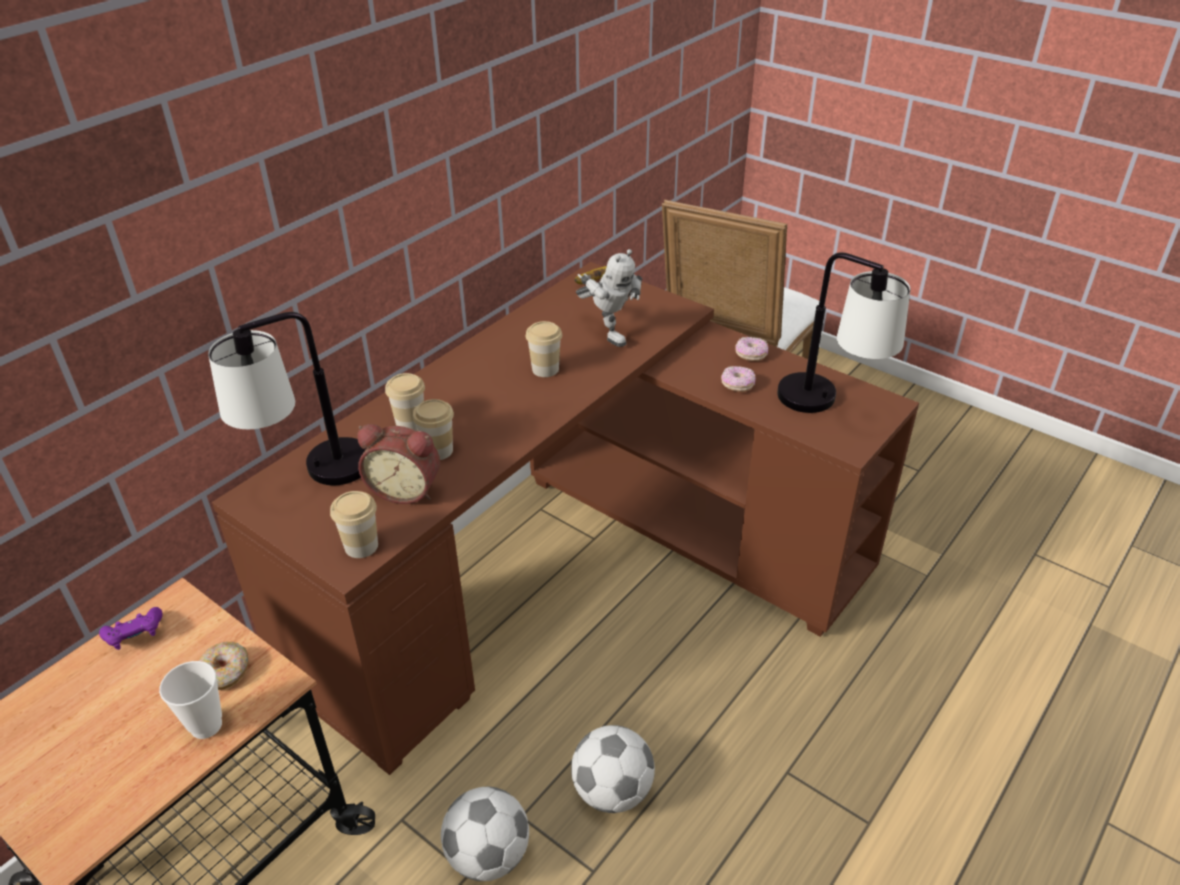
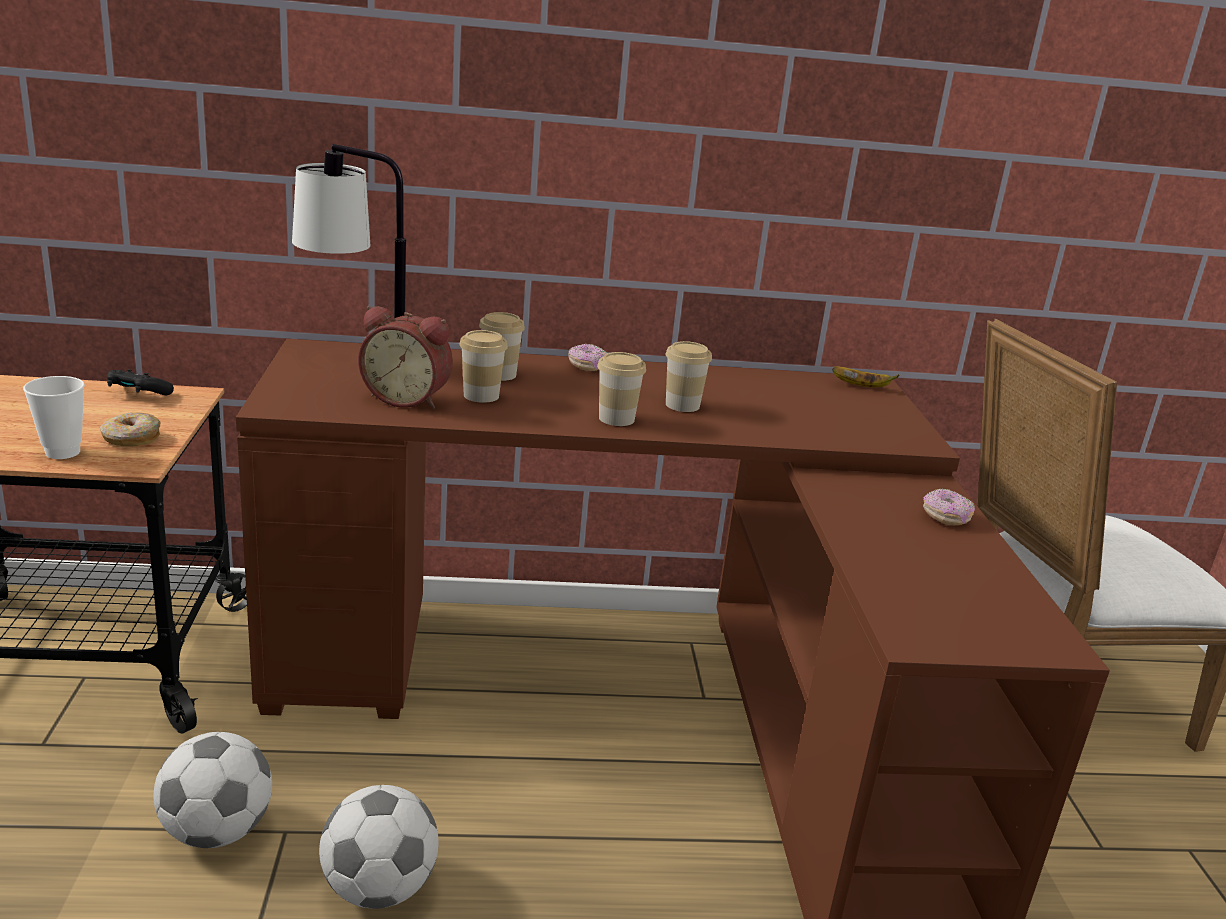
camera: 45 degrees right, 15 degrees down
purple game controller [99,607,163,650] -> black game controller [107,369,174,395]
cup [330,491,378,558] -> cup moved to [597,352,646,426]
alarm clock [357,424,440,504] -> alarm clock turned 45 degrees counterclockwise [358,306,453,409]
toy robot [576,249,642,347] -> none
donut [721,366,756,392] -> donut moved to [568,344,607,371]
table lamp [777,252,911,413] -> none

